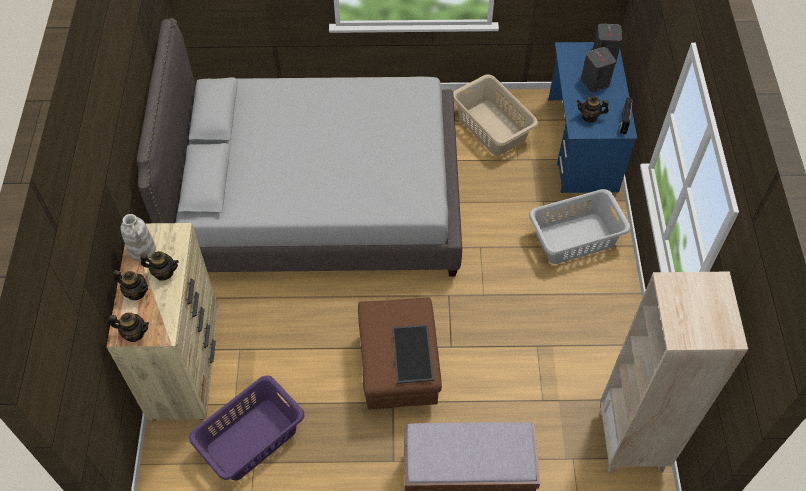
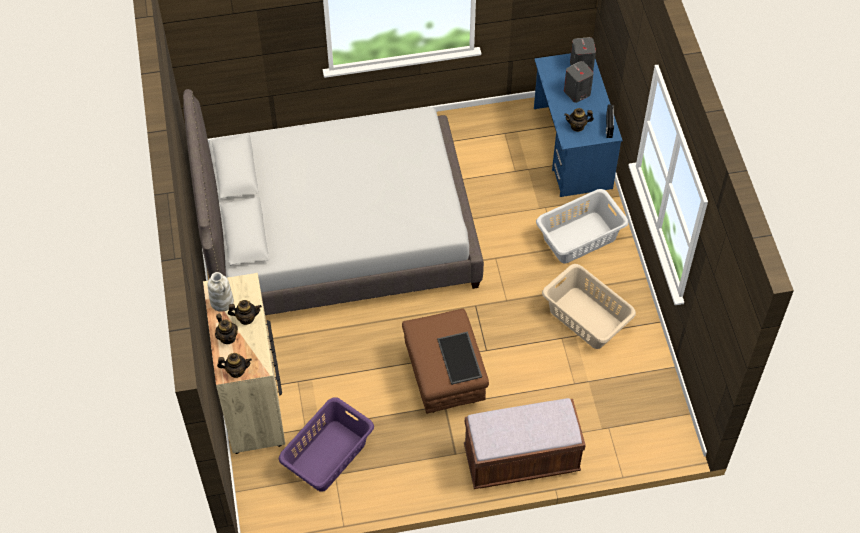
camera: 10 degrees left, 0 degrees up
teapot [113,270,148,300] -> teapot turned 45 degrees clockwise [215,314,238,344]
beige laundry basket [453,74,538,156] -> beige laundry basket moved to [542,264,636,349]
beige bookcase [600,272,748,473] -> none

